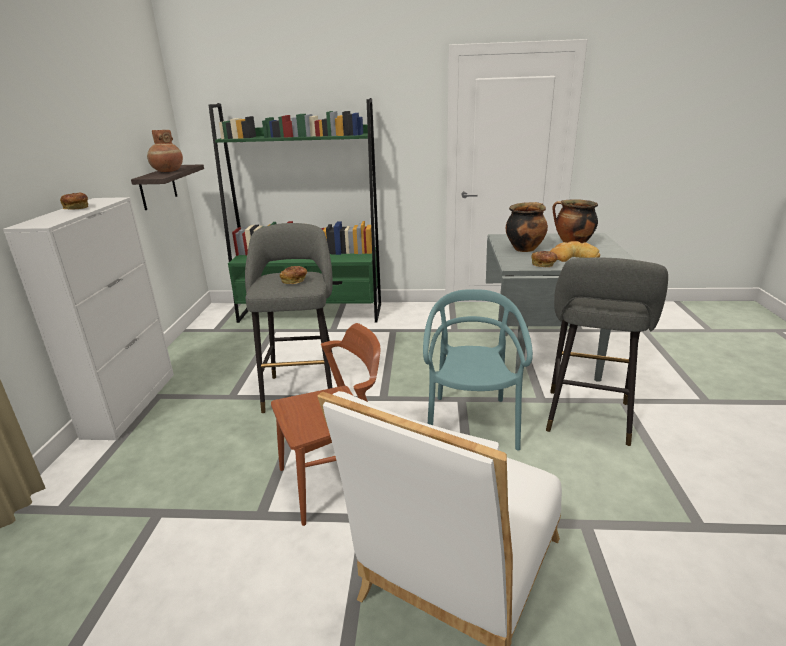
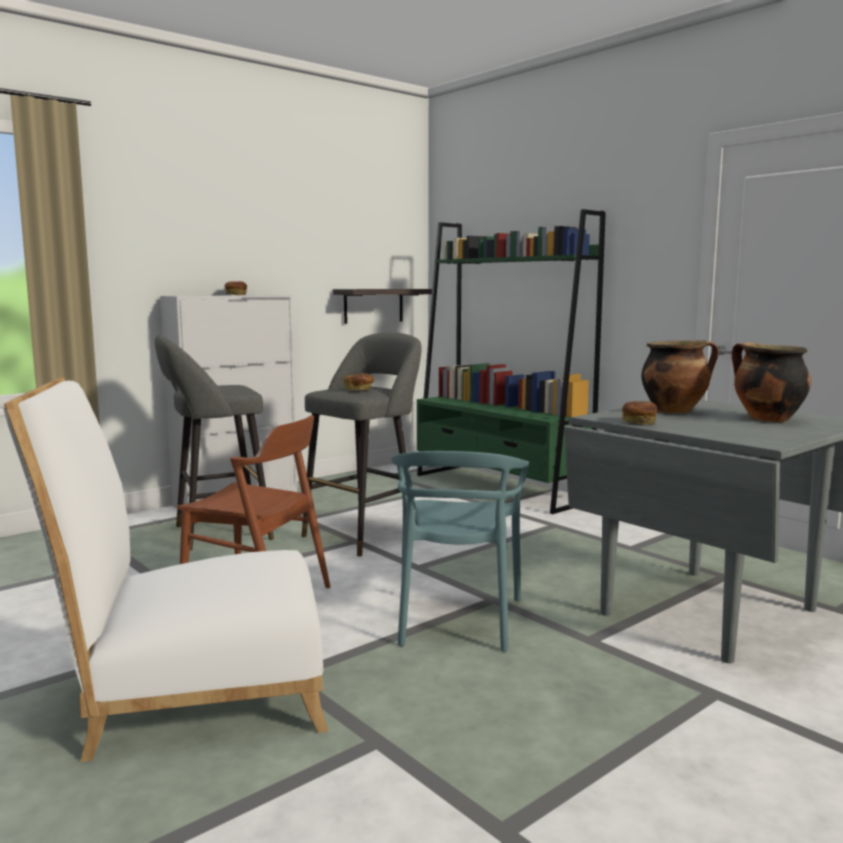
camera: 45 degrees right, 15 degrees down
brown vase [147,130,183,172] -> none
turquoise chair [423,289,533,451] -> turquoise chair turned 135 degrees clockwise [391,451,529,652]
grey stool [546,258,668,446] -> grey stool moved to [155,335,274,551]
bread [550,241,600,262] -> none

